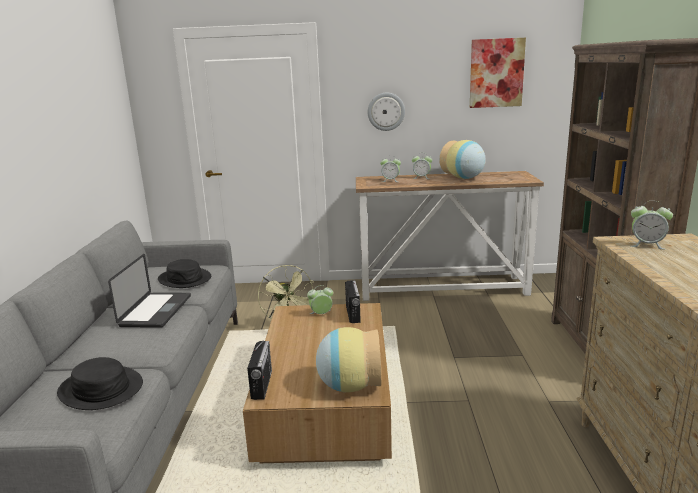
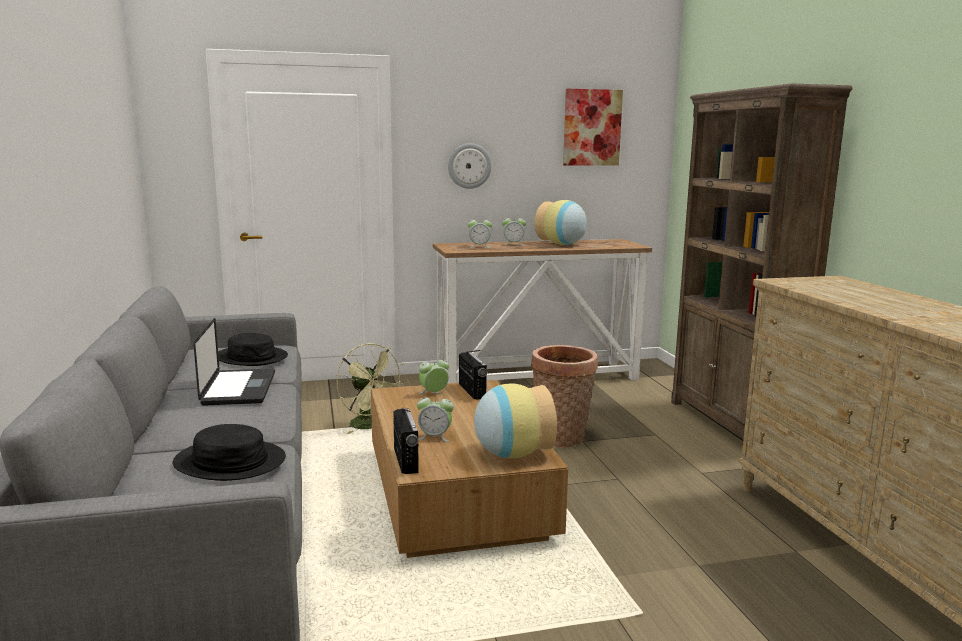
camera: 15 degrees left, 5 degrees down
alarm clock [631,201,673,250] -> alarm clock moved to [417,392,454,442]
none -> basket [531,345,598,448]

